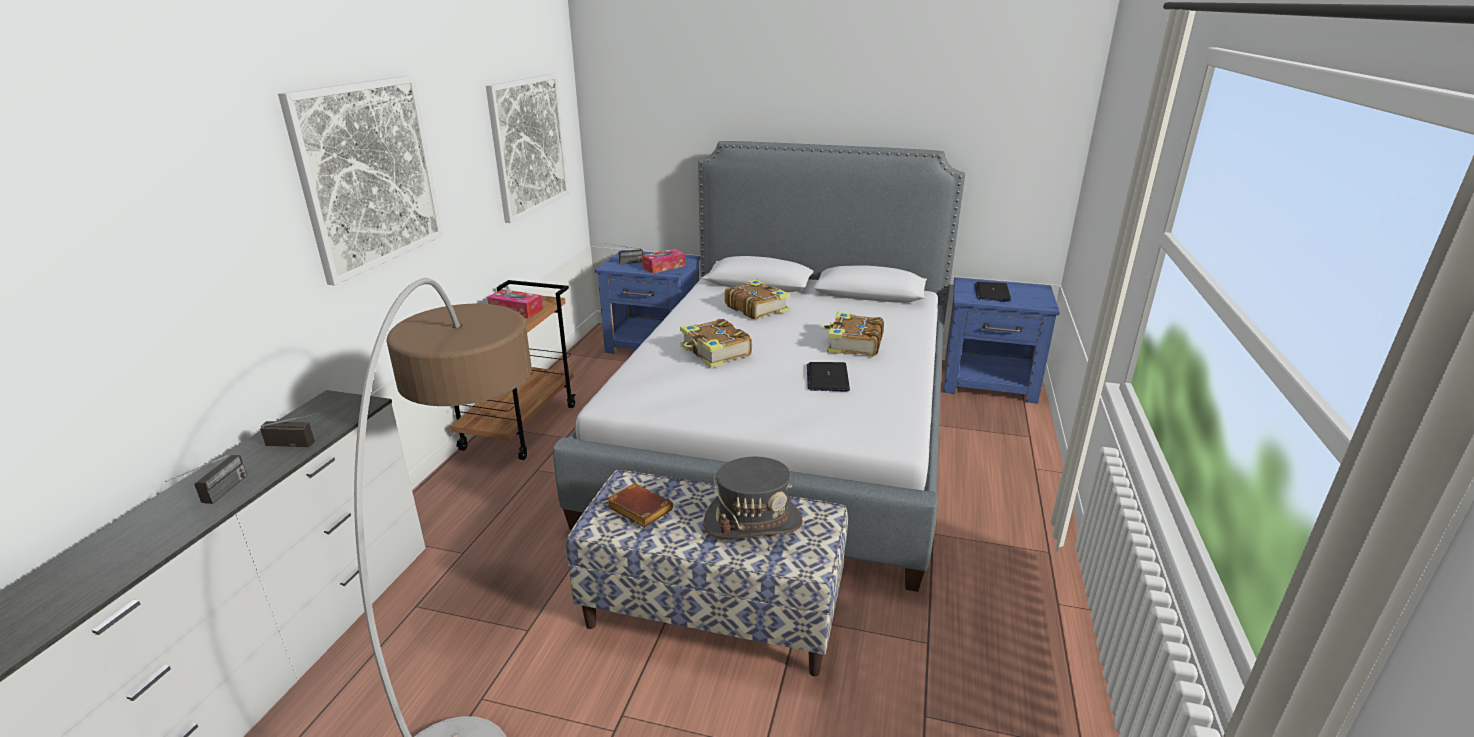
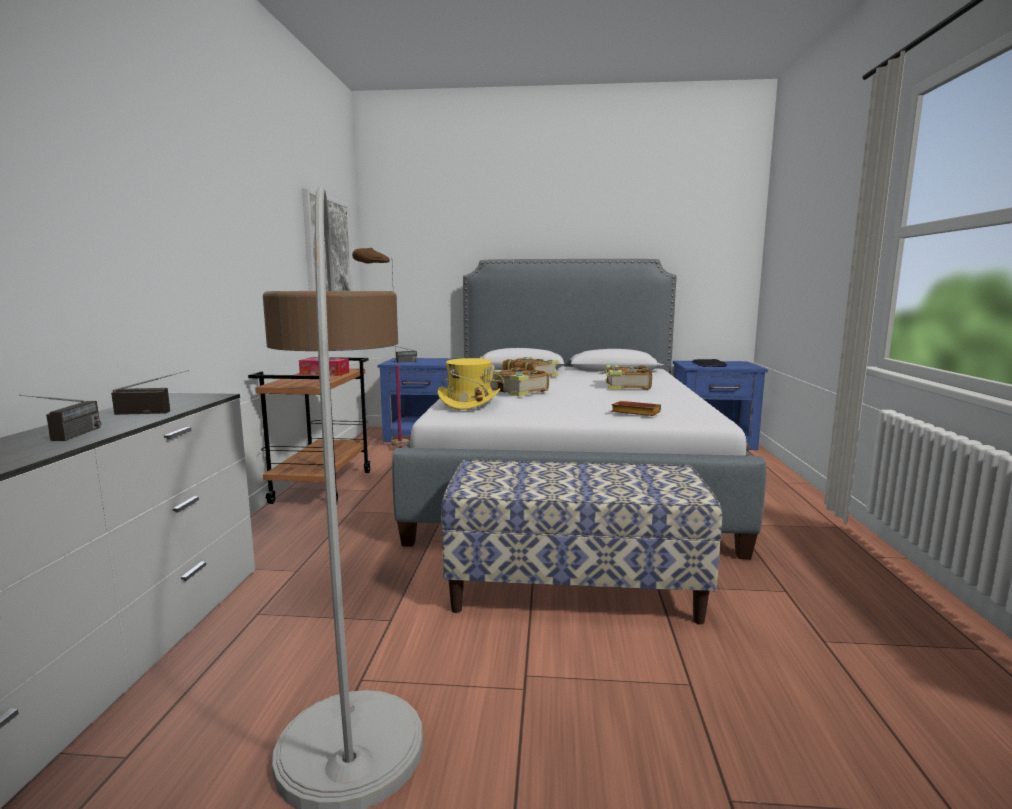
camera: 10 degrees left, 15 degrees down
picture [278,76,443,285] -> none
brown book [606,483,673,527] -> brown book moved to [611,401,661,416]
tissue box [642,249,686,273] -> none
grey hat [704,457,803,539] -> none
laptop [807,362,850,392] -> none
none -> brown floor lamp [352,248,409,448]
none -> yellow hat [438,358,501,410]

